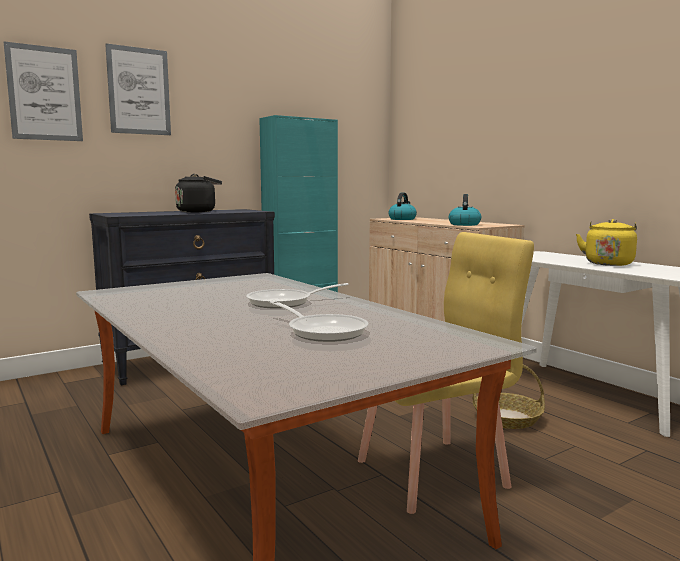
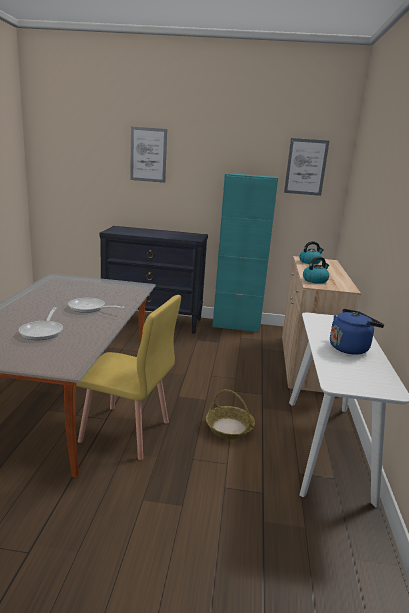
camera: 40 degrees right, 10 degrees up
picture [4,41,83,141] -> picture moved to [284,138,329,196]
black kettle [175,174,222,213] -> none
yellow kettle [576,219,637,266] -> blue kettle [330,309,384,355]

